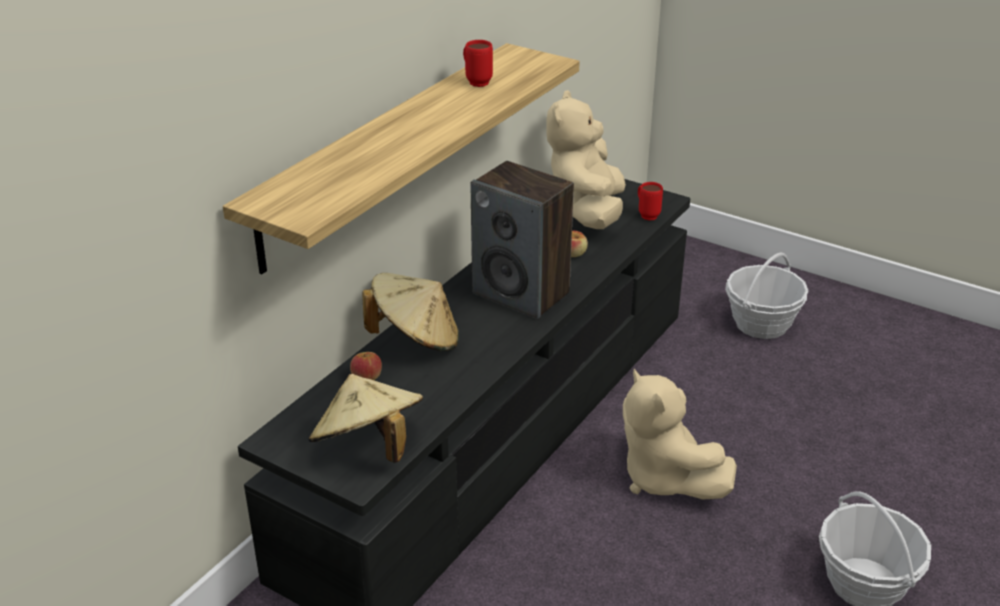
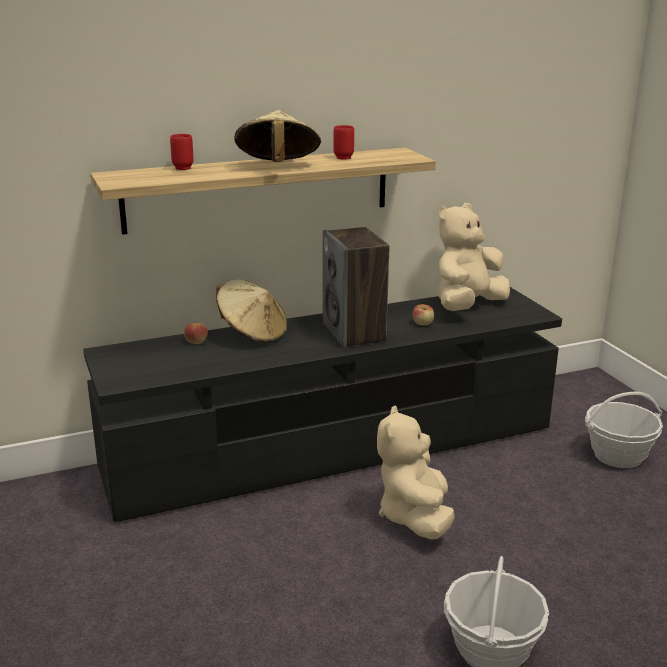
camera: 35 degrees right, 10 degrees down
beige hat [308,374,423,463] -> beige hat moved to [234,110,321,162]
red mug [638,182,663,220] -> red mug moved to [170,134,194,170]

